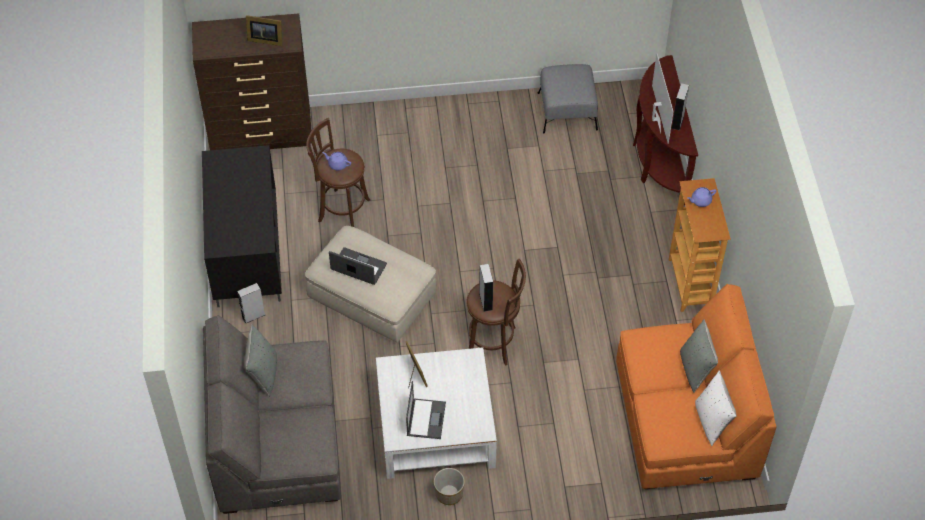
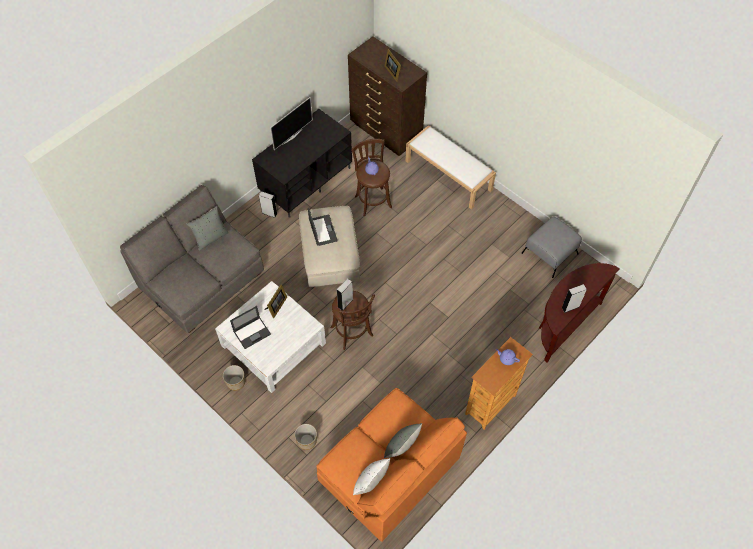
camera: 50 degrees right, 5 degrees up
television [652,54,674,144] -> television moved to [270,97,313,150]
none -> planter [294,424,317,450]
none -> white bench [406,125,496,209]

